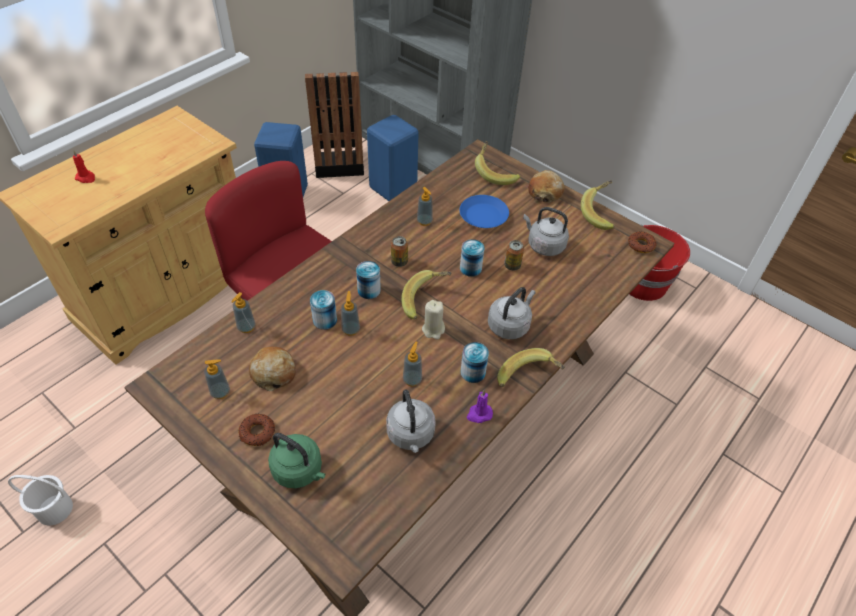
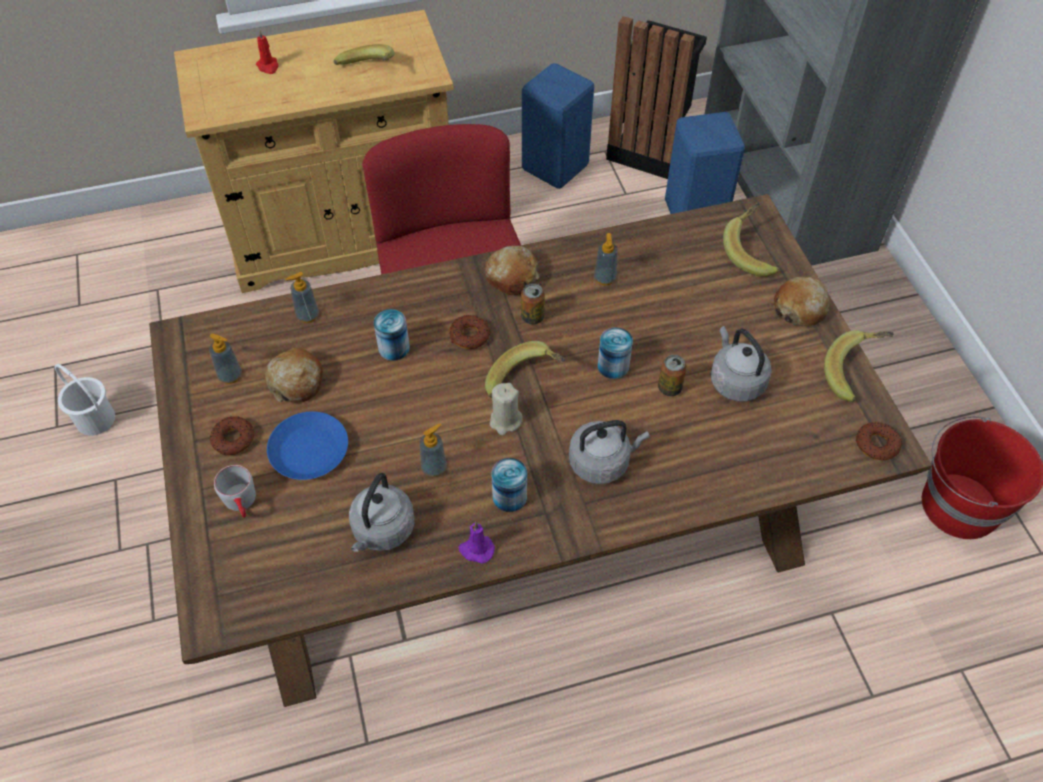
camera: 35 degrees right, 5 degrees up
green kettle [268,433,325,488] -> grey mug [214,465,256,518]
soap dispenser [341,291,360,336] -> none
can [356,261,381,299] -> donut [449,315,490,349]
blue plate [460,195,509,228] -> blue plate moved to [267,411,348,480]
banana [497,348,565,387] -> banana moved to [333,44,395,65]
none -> bread [485,246,540,295]

